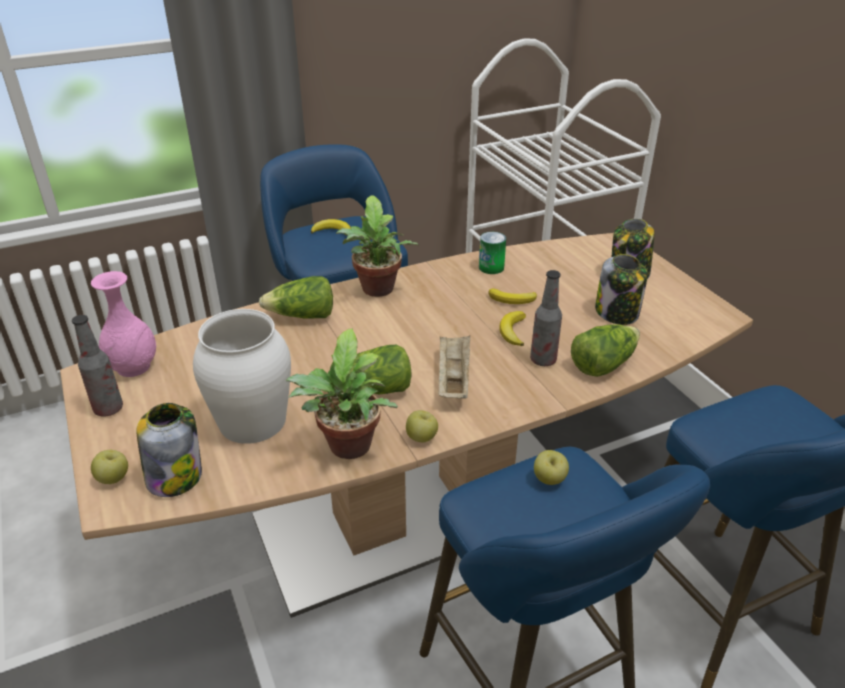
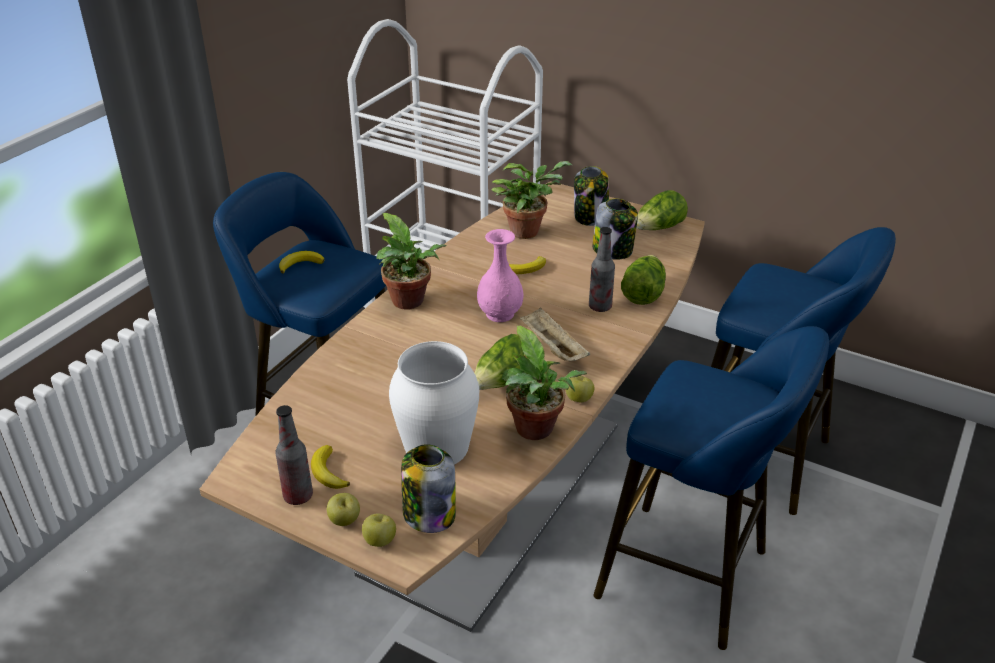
camera: 35 degrees left, 0 degrees up
pink vase [91,271,156,377] -> pink vase moved to [477,229,524,322]
lettuce [259,276,333,319] -> lettuce moved to [637,190,688,230]
can [479,232,506,274] -> none
banana [500,311,526,346] -> banana moved to [311,445,350,489]
apple [534,450,569,485] -> apple moved to [327,493,360,526]
none -> potted plant [491,161,572,239]

